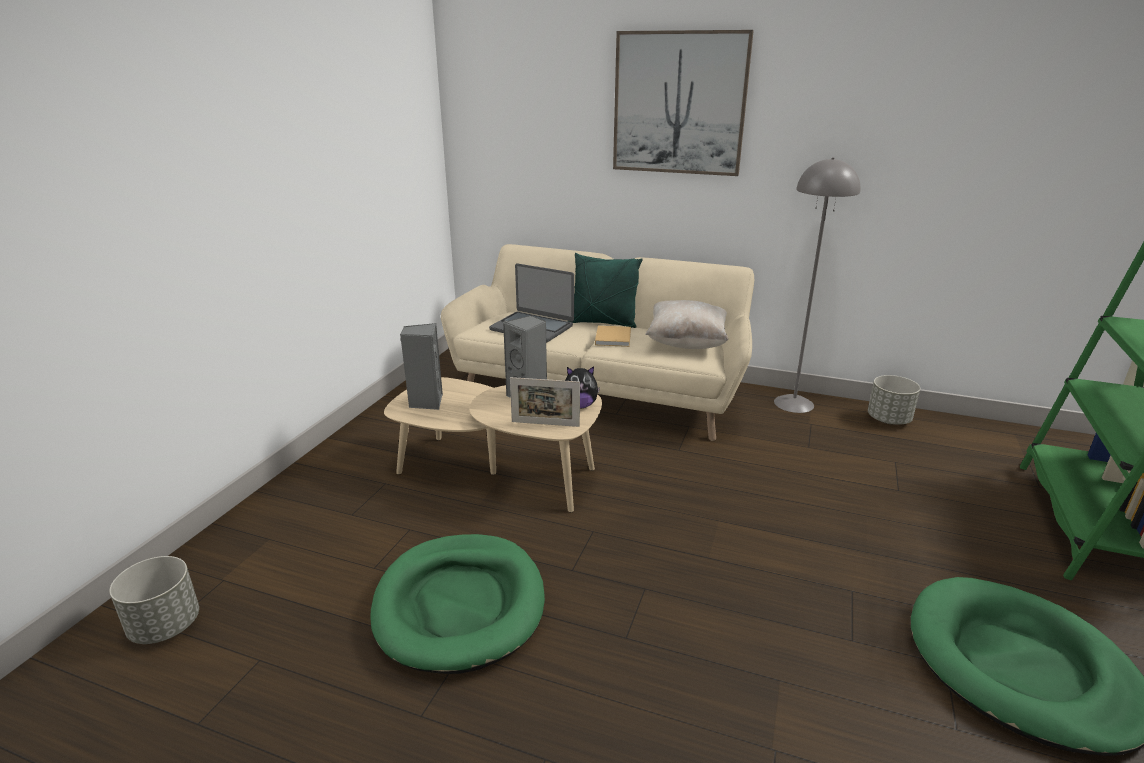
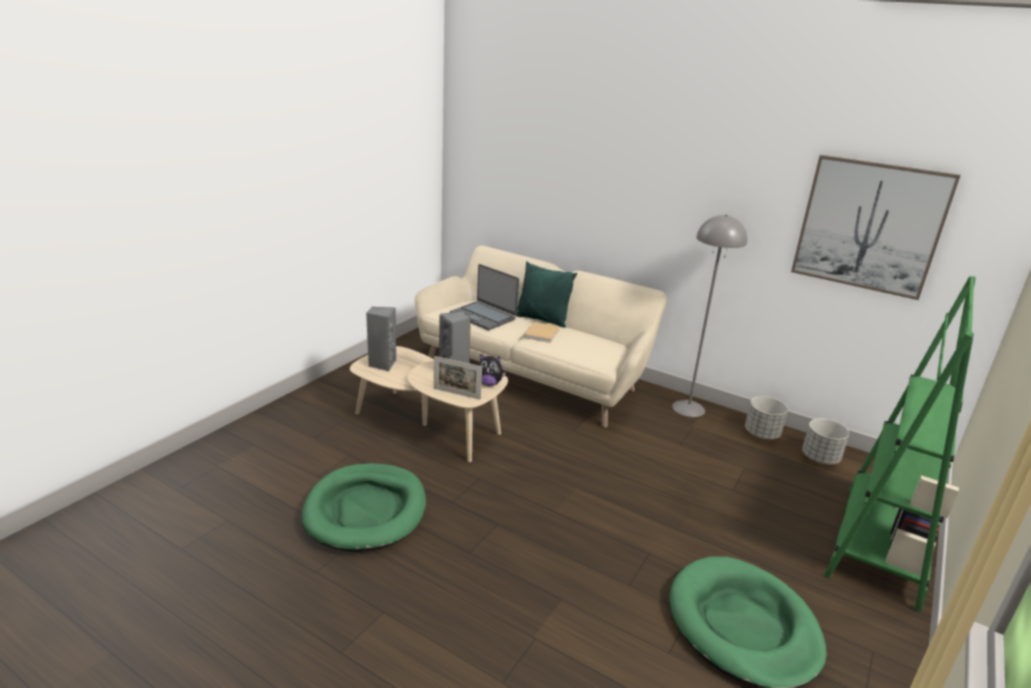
camera: 10 degrees right, 0 degrees up
grey planter [109,556,199,644] -> grey planter moved to [802,419,850,465]
picture [613,30,754,176] -> picture moved to [791,155,961,300]
beige pillow [645,300,728,349] -> none

